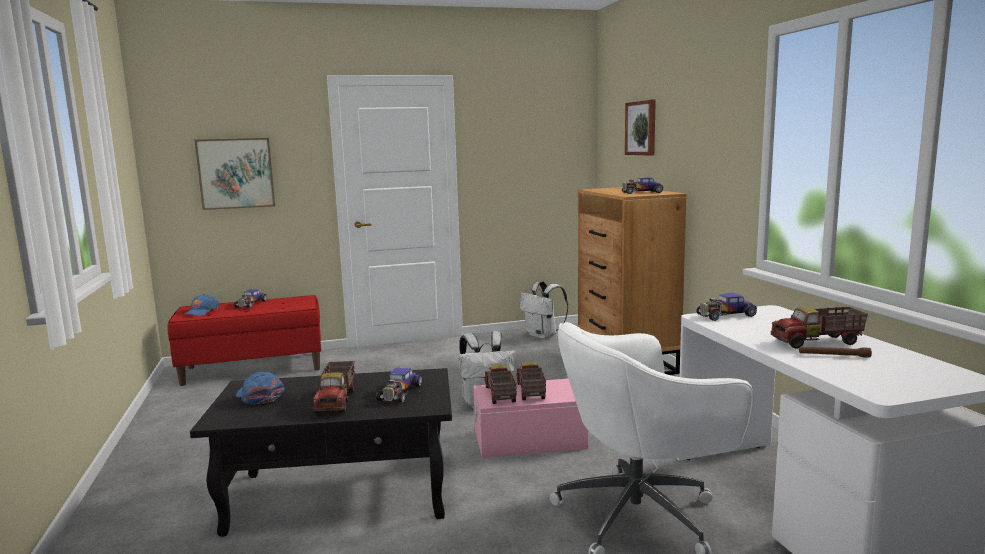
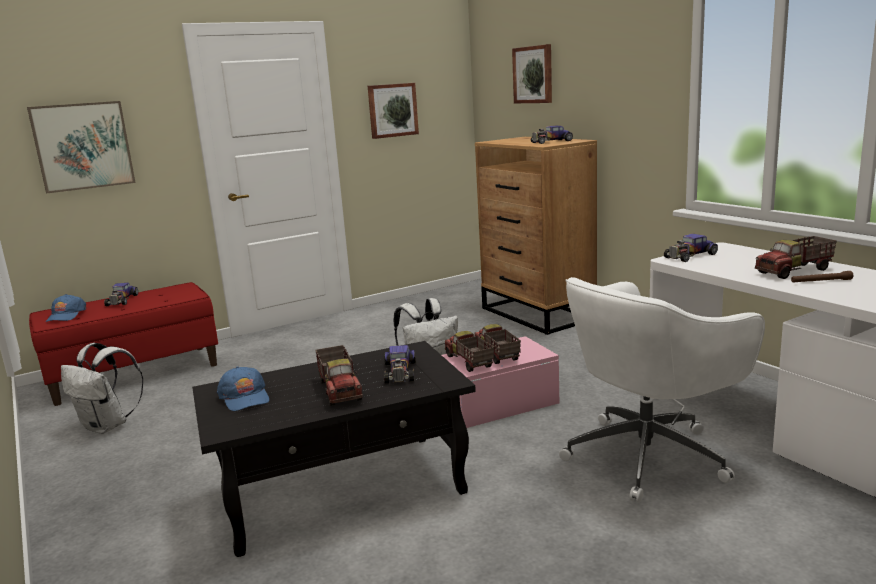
camera: 15 degrees left, 5 degrees up
blue cap [236,372,285,405] -> blue cap turned 150 degrees counterclockwise [217,366,269,411]
white backpack [520,281,568,339] -> white backpack moved to [61,343,144,434]
none -> picture [368,83,419,139]

